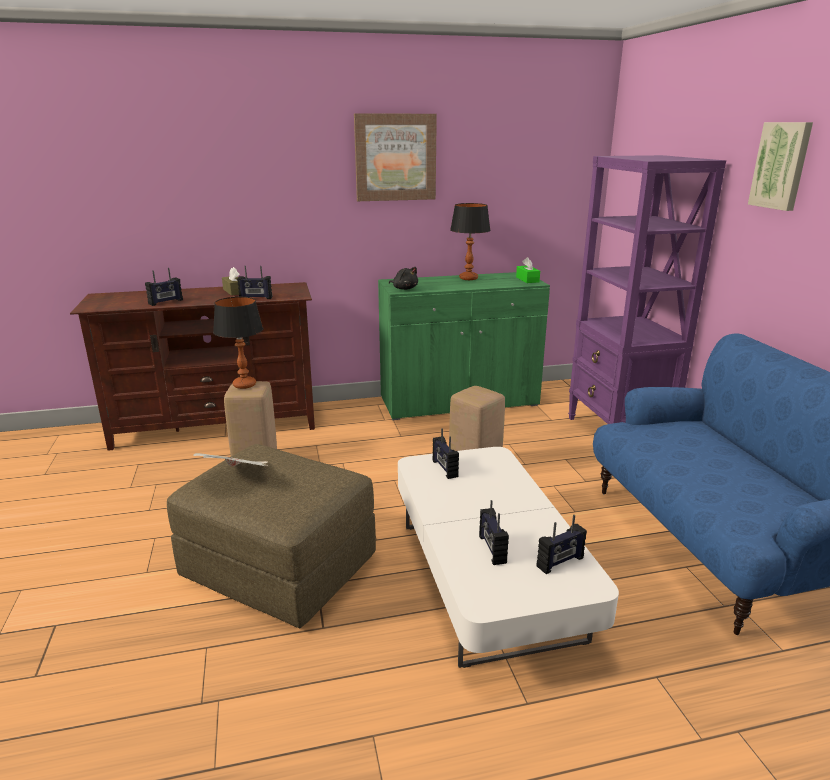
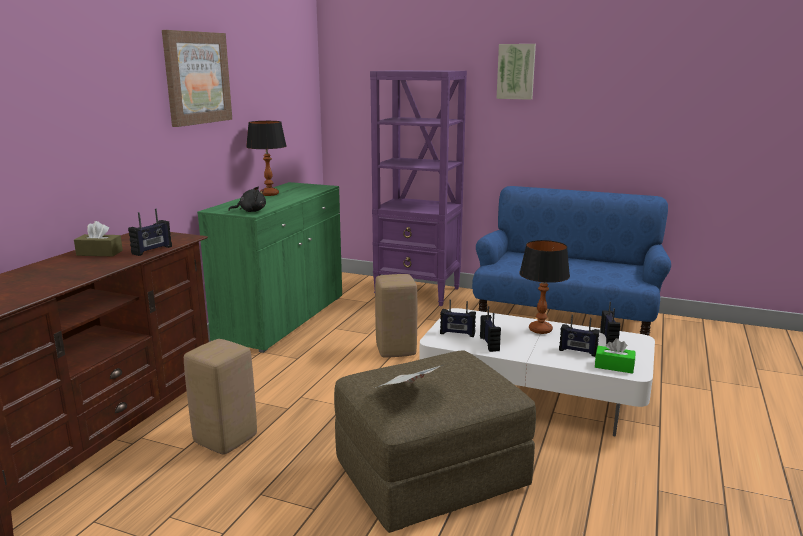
camera: 55 degrees left, 5 degrees down
radio [145,268,183,306] -> radio moved to [480,306,501,352]
table lamp [213,297,263,389] -> table lamp moved to [519,240,570,334]
green tissue box [516,257,540,283] -> green tissue box moved to [595,338,636,374]

